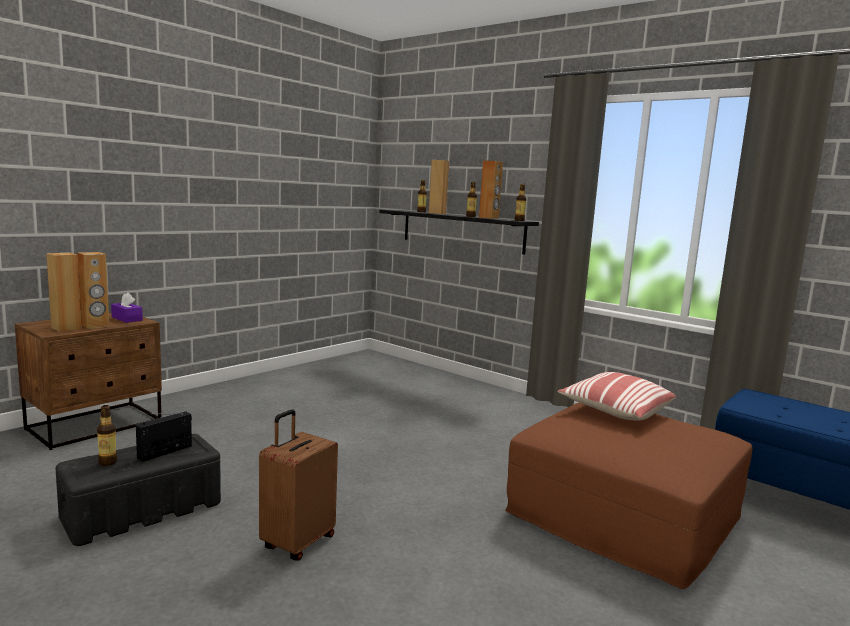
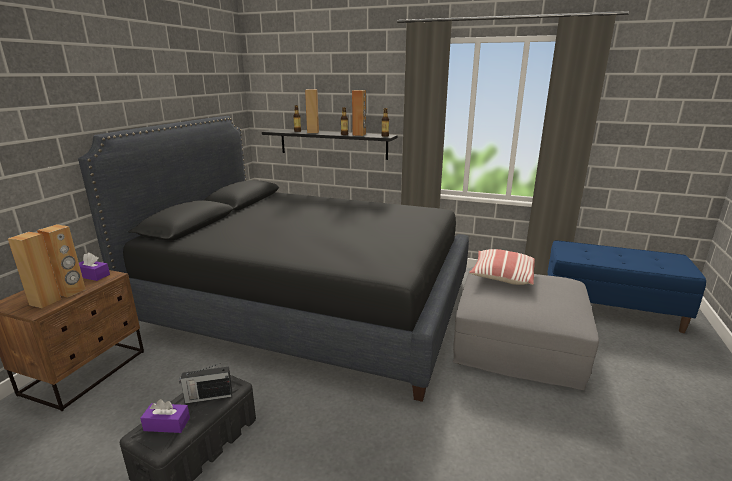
camera: 20 degrees left, 10 degrees up
bottle [97,405,117,466] -> purple tissue box [140,399,190,433]
radio [136,411,192,462] -> radio turned 120 degrees counterclockwise [179,363,232,404]
brown suitcase [259,409,338,561] -> none
brown ottoman [505,402,752,589] -> grey ottoman [453,267,599,390]
none -> black bed [78,116,469,402]

